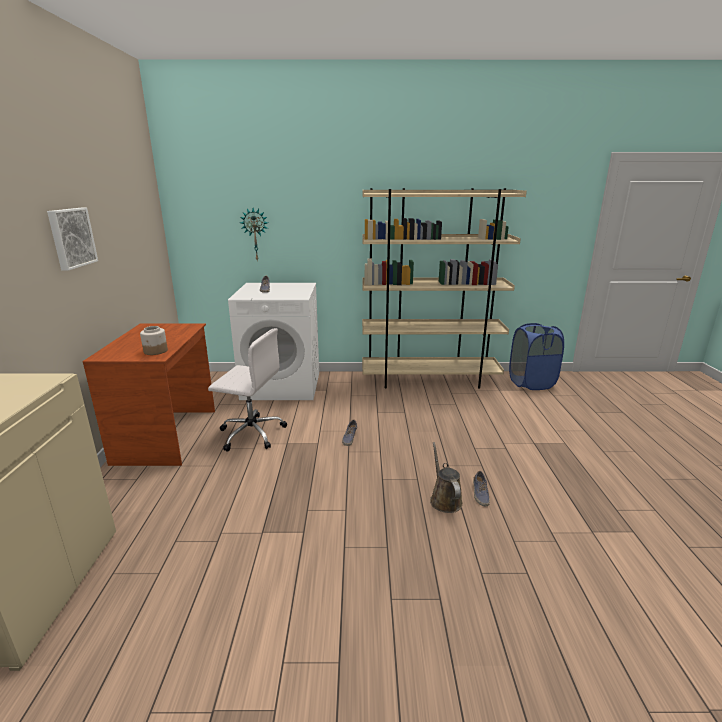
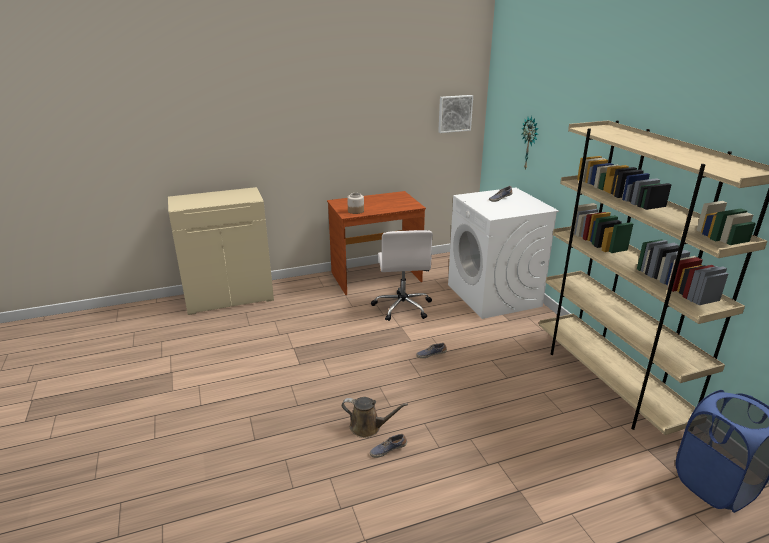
camera: 70 degrees right, 5 degrees up
picture [47,208,98,271] -> picture moved to [438,95,473,133]
brown watering can [430,442,463,513] -> brown watering can turned 45 degrees clockwise [342,397,408,438]

